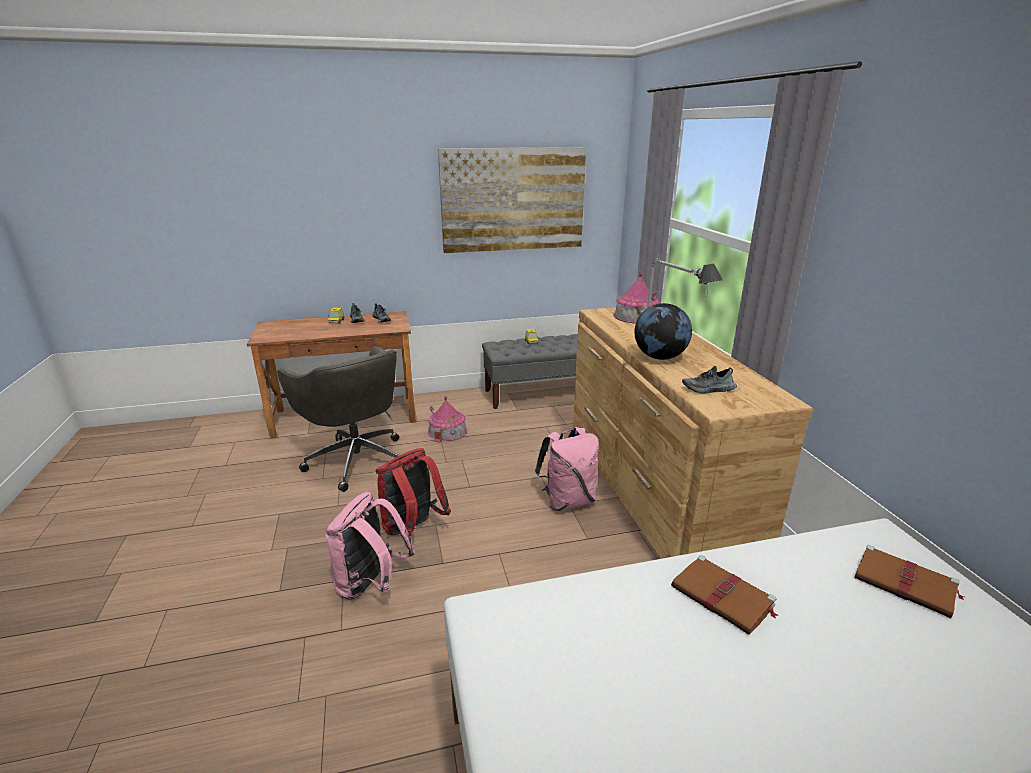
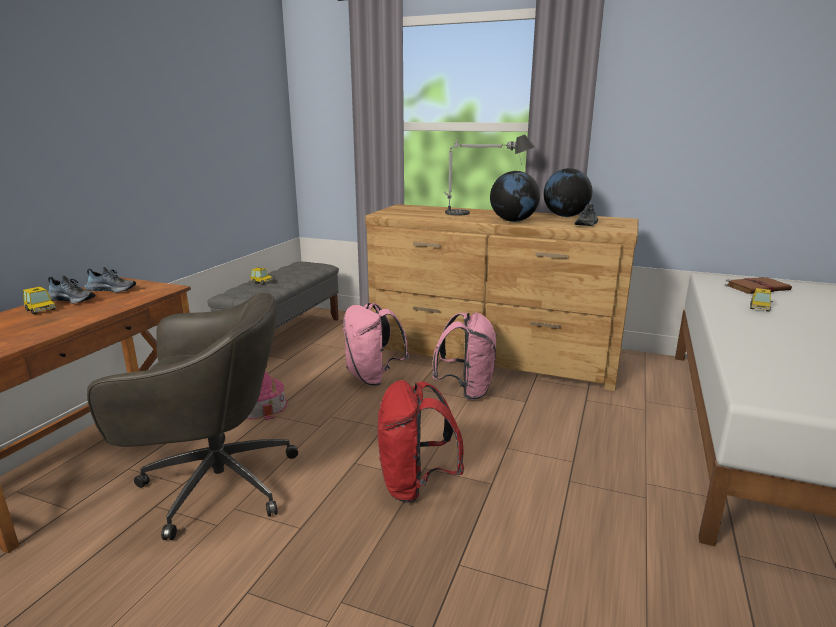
camera: 55 degrees left, 5 degrees down
pink backpack [326,492,415,600] -> pink backpack moved to [343,303,409,386]
picture [438,147,586,253] -> none
toy house [614,272,660,324] -> none
brown book [671,555,779,635] -> none
none -> globe [544,168,592,217]
none -> toy car [750,288,773,312]

